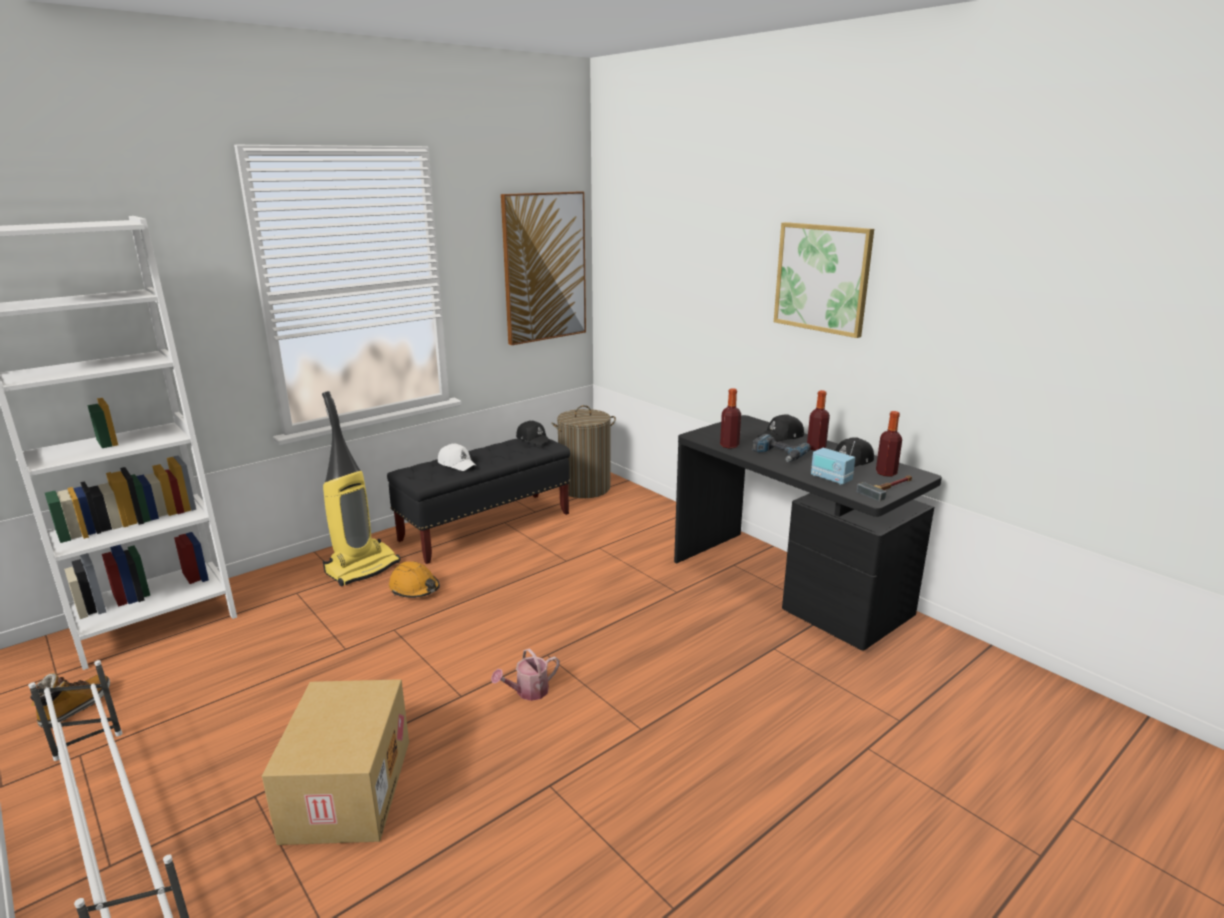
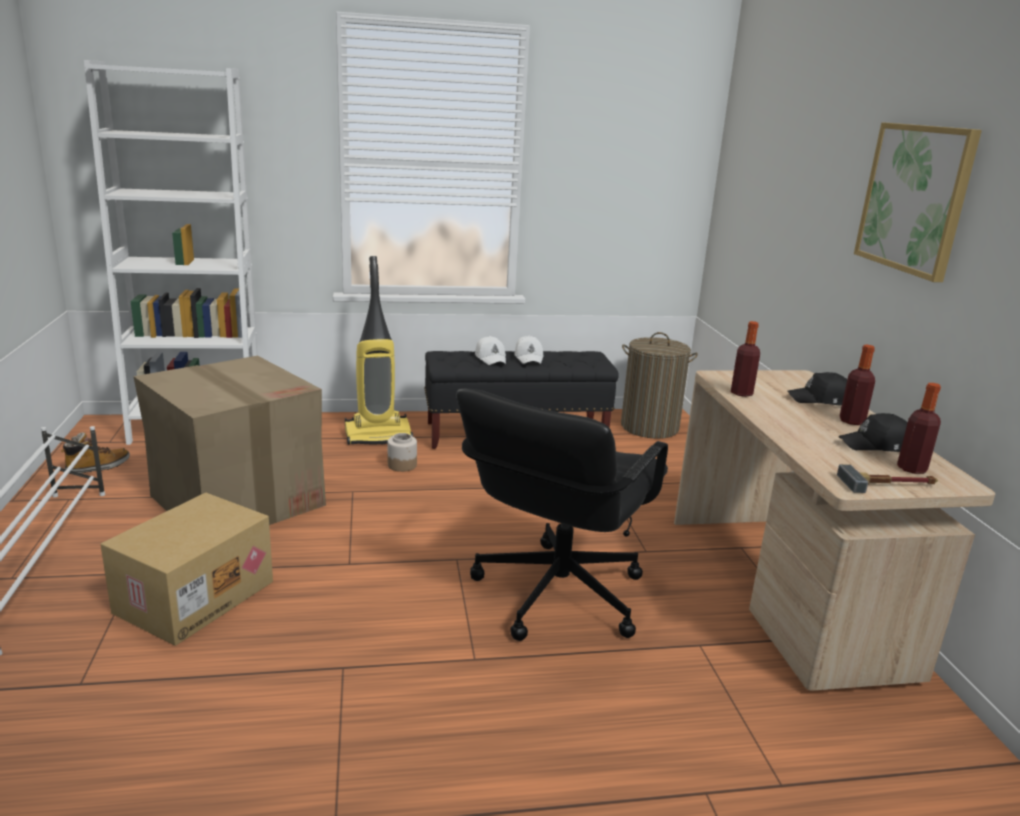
camera: 30 degrees right, 0 degrees up
orange hard hat [389,561,440,598] -> jar [388,433,417,472]
watering can [491,648,560,701] -> none
picture [501,191,586,346] -> none
black cap [516,420,551,446] -> none
black desk [674,415,942,650] -> beige desk [674,370,995,691]
power drill [752,434,811,462] -> none
radio [811,441,855,485] -> none
none -> cardboard box [134,356,326,525]
none -> black office chair [456,388,668,641]
none -> white cap [514,336,544,364]

